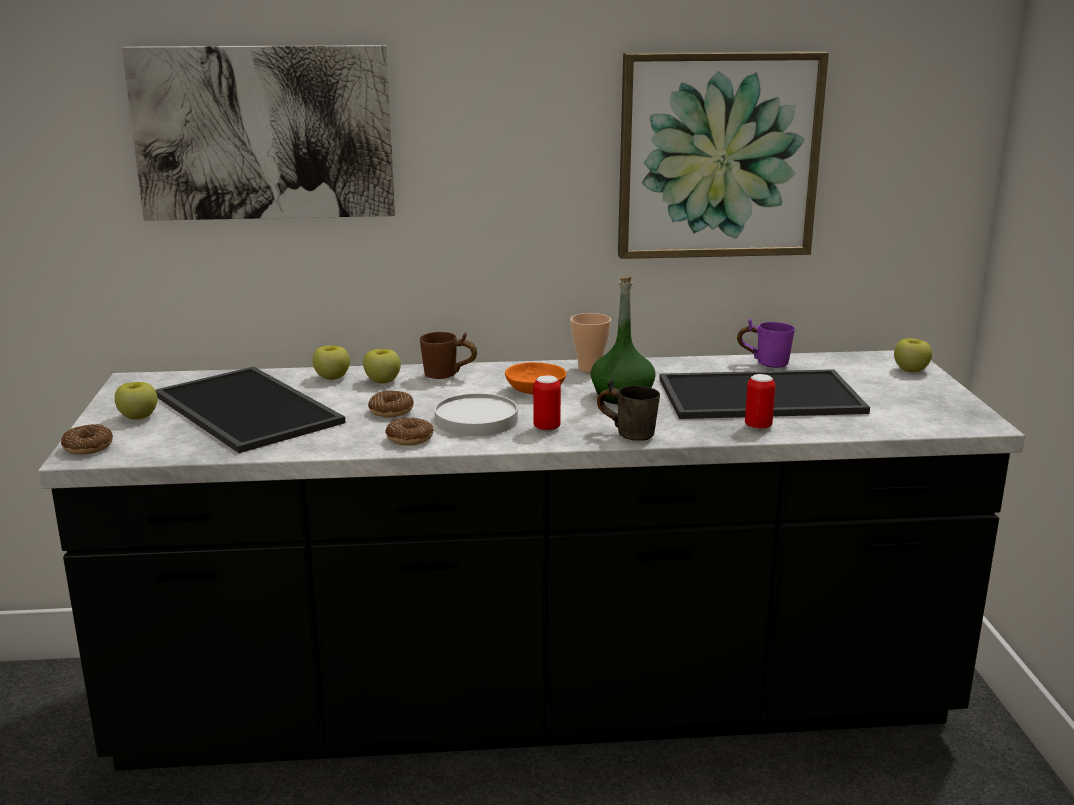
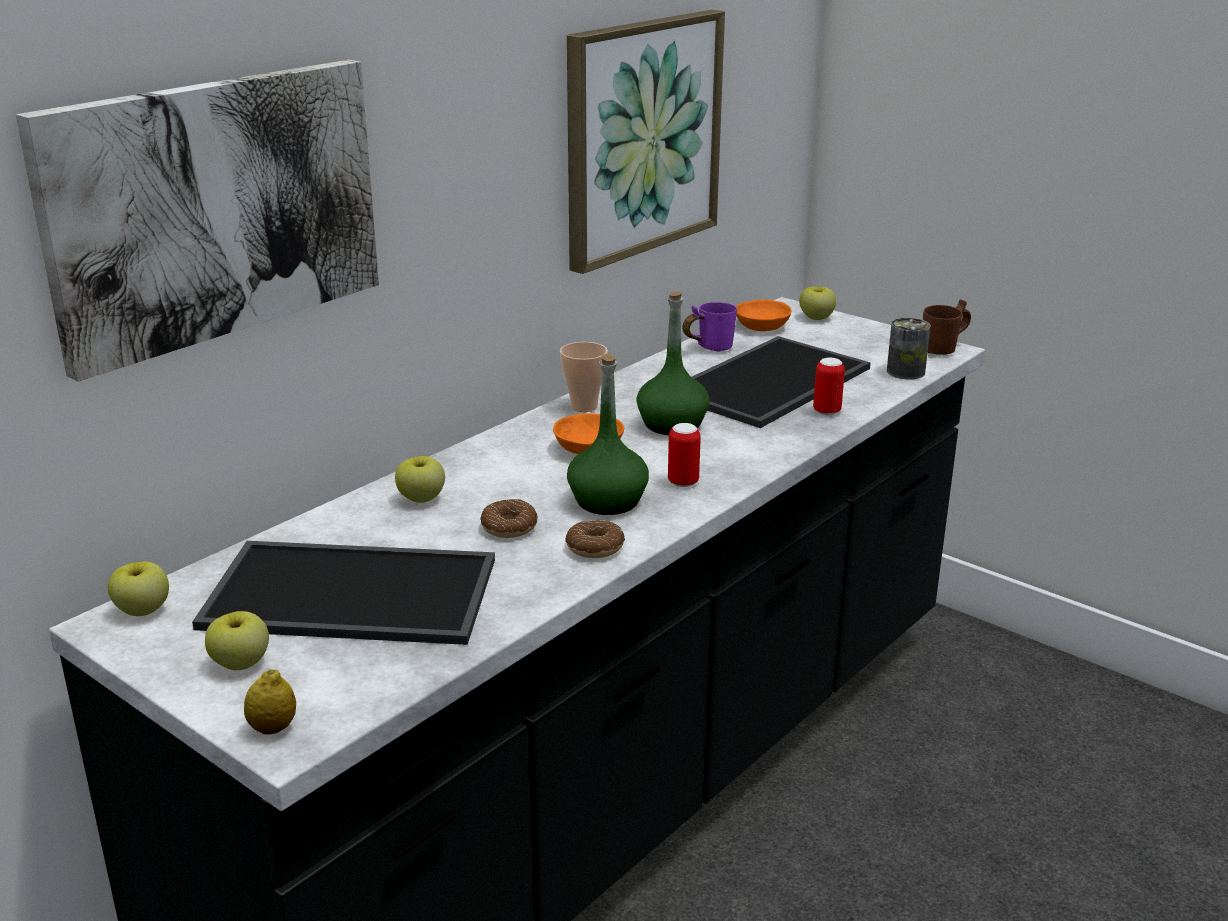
camera: 45 degrees left, 5 degrees up
donut [61,424,113,455] -> lemon [244,669,296,735]
apple [312,345,350,380] -> apple moved to [108,561,169,616]
brown mug [420,332,477,379] -> brown mug moved to [923,299,971,355]
white plate [434,393,518,436] -> green bottle [567,354,649,515]
grey mug [597,380,660,441] -> none
none -> orange bowl [736,299,792,331]
none -> can [887,318,931,379]

